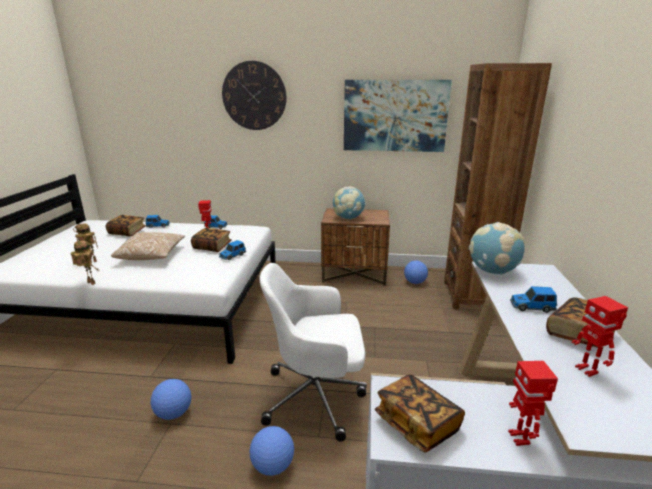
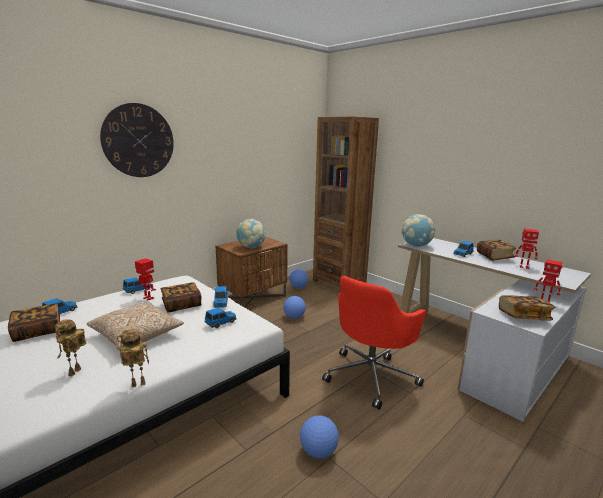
camera: 50 degrees left, 5 degrees down
football [249,426,294,476] -> football moved to [283,296,306,319]
white office chair [259,263,367,442] -> red office chair [322,276,426,410]
picture [344,80,452,152] -> none
none -> toy car [205,307,237,328]

